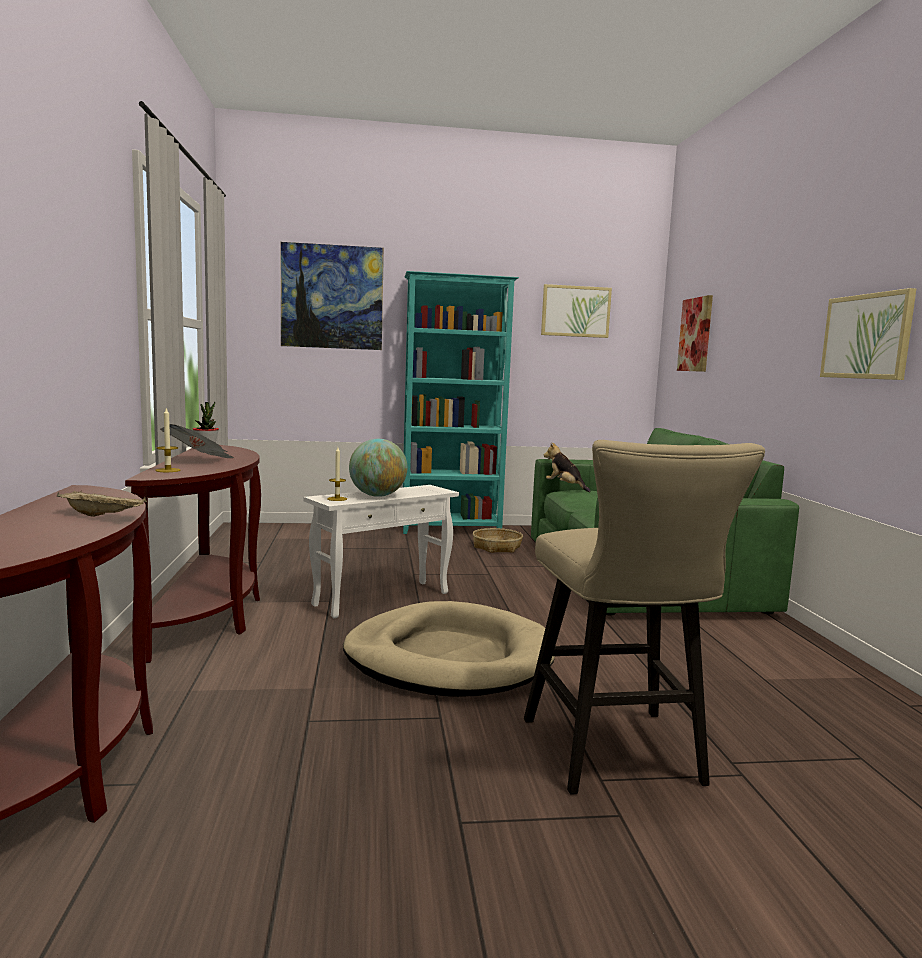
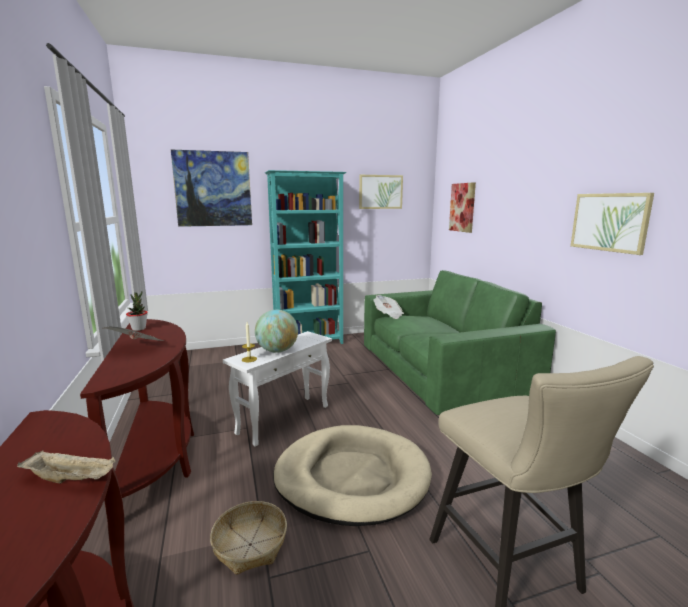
camera: 10 degrees left, 5 degrees up
candle [155,408,181,472] -> none
basket [473,528,523,553] -> basket moved to [210,501,287,575]
plush toy [544,442,591,492] -> newspaper [373,295,404,319]

